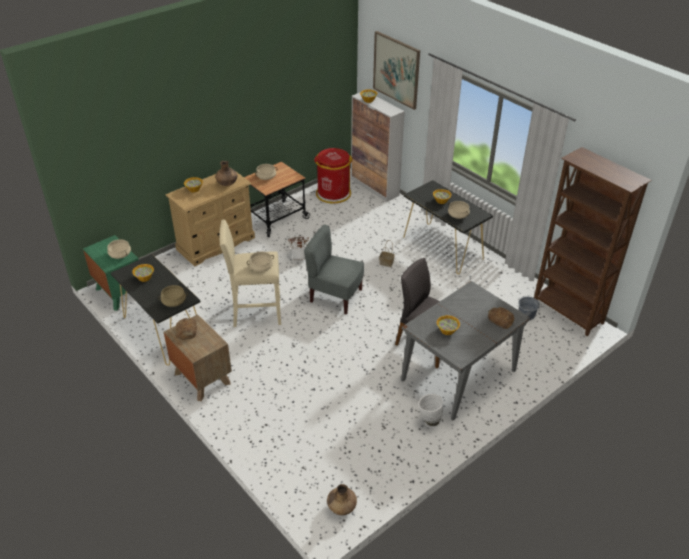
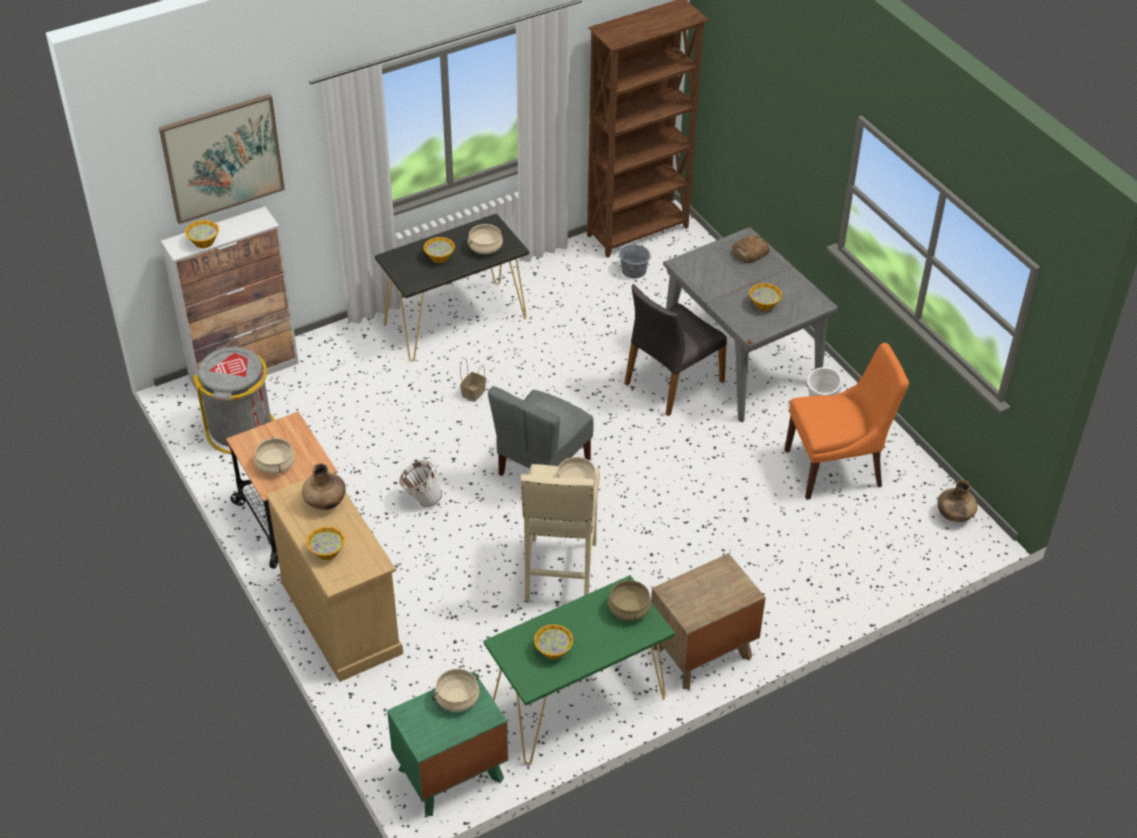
camera: 80 degrees left, 5 degrees up
black console table [111,254,201,366] -> green console table [484,575,675,765]
bread [176,318,197,340] -> none
red trash can [314,148,353,204] -> grey trash can [193,347,275,454]
none -> orange chair [784,343,909,500]

